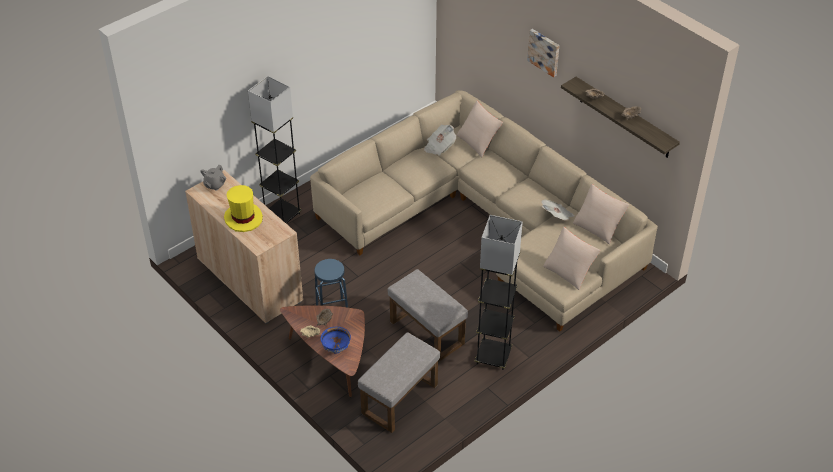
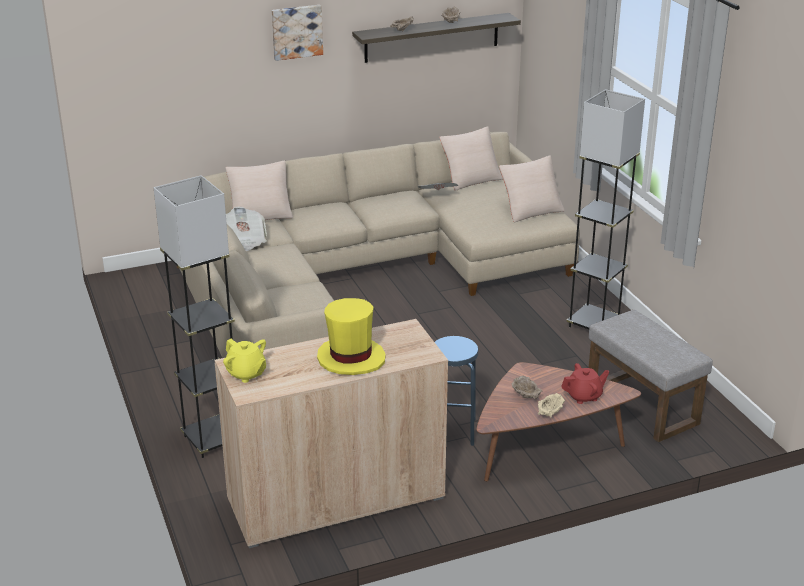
camera: 70 degrees left, 15 degrees down
grey teapot [200,165,226,191] -> yellow teapot [223,339,266,383]
blue bowl [321,327,351,354] -> red teapot [561,363,609,404]
grey ottoman [388,269,468,362] -> none

